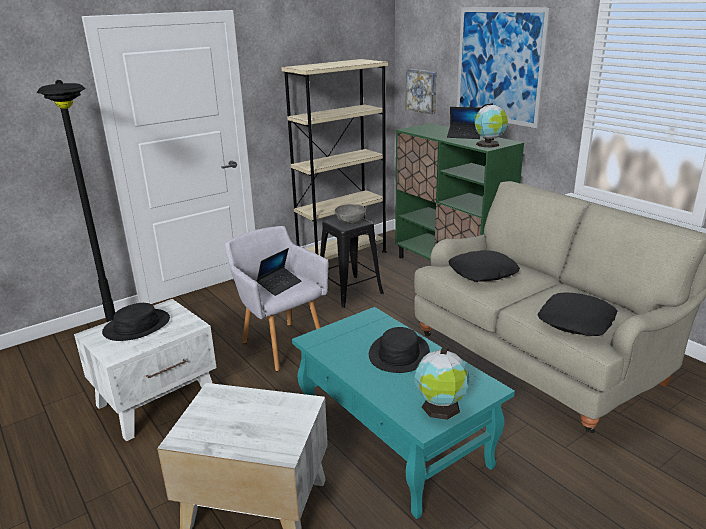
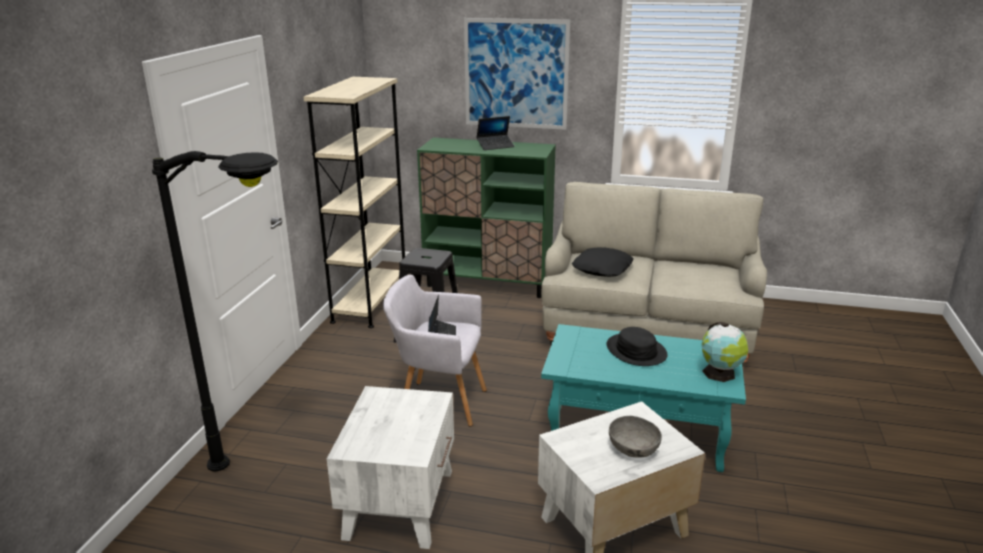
camera: 40 degrees left, 0 degrees up
black hat [102,303,170,341] -> none
grey bowl [335,204,366,224] -> grey bowl moved to [609,416,662,458]
picture [406,69,437,114] -> none
globe [474,103,508,148] -> none
black pillow [537,292,618,336] -> none

